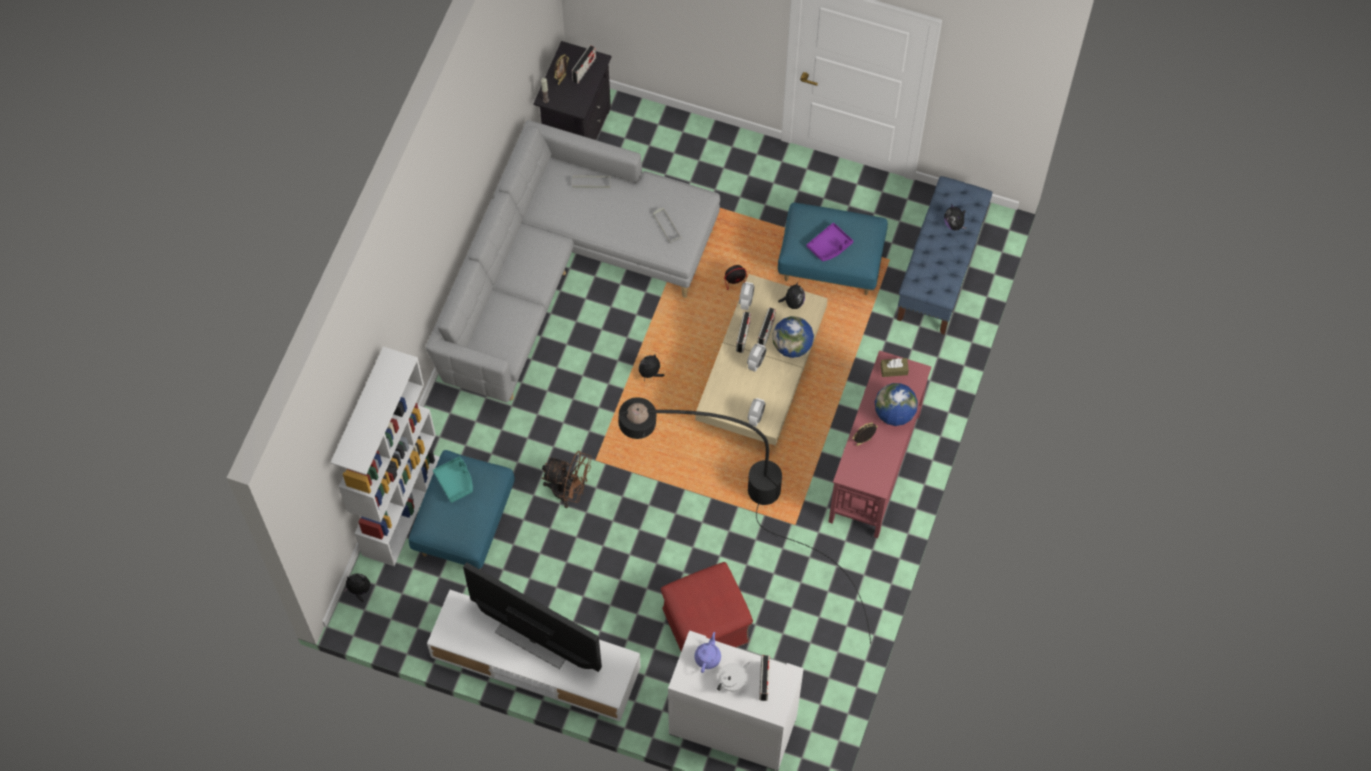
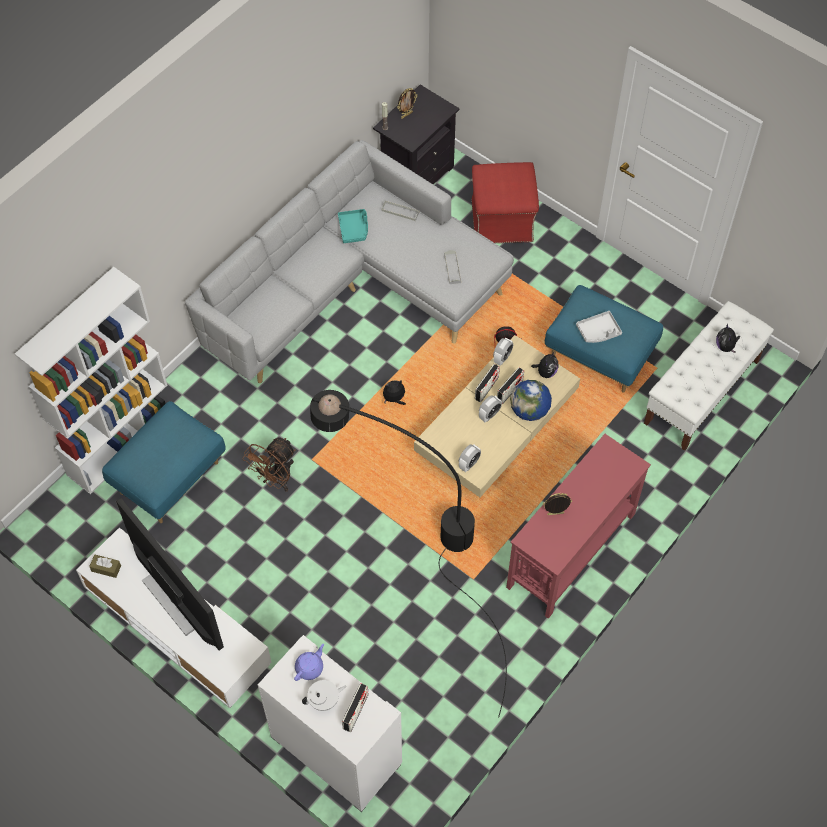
camera: 20 degrees right, 5 degrees down
plush toy [343,573,370,602] -> none
turquoise tray [433,457,473,503] -> turquoise tray moved to [338,209,368,243]
brown fan [542,451,592,508] -> brown fan turned 90 degrees clockwise [243,437,296,492]
radio [572,45,596,83] -> none
red ottoman [661,562,753,651] -> red ottoman moved to [472,162,539,243]
purple tray [806,223,853,261] -> grey tray [576,311,622,343]
globe [875,383,918,426] -> none
brown tissue box [880,358,909,377] -> brown tissue box moved to [89,555,121,578]
blue bench [897,176,993,335] -> white bench [644,301,774,451]

